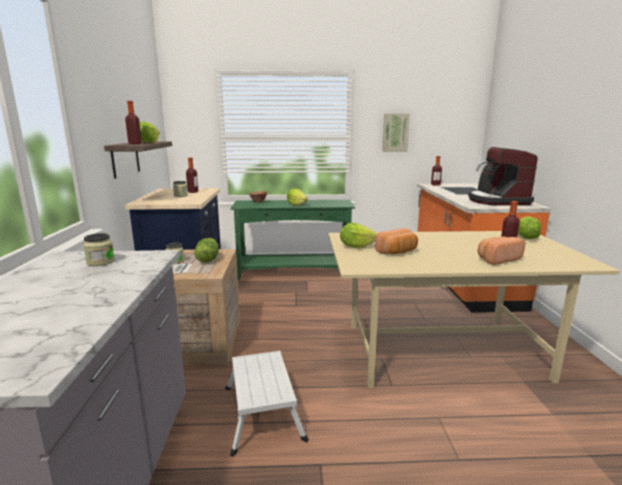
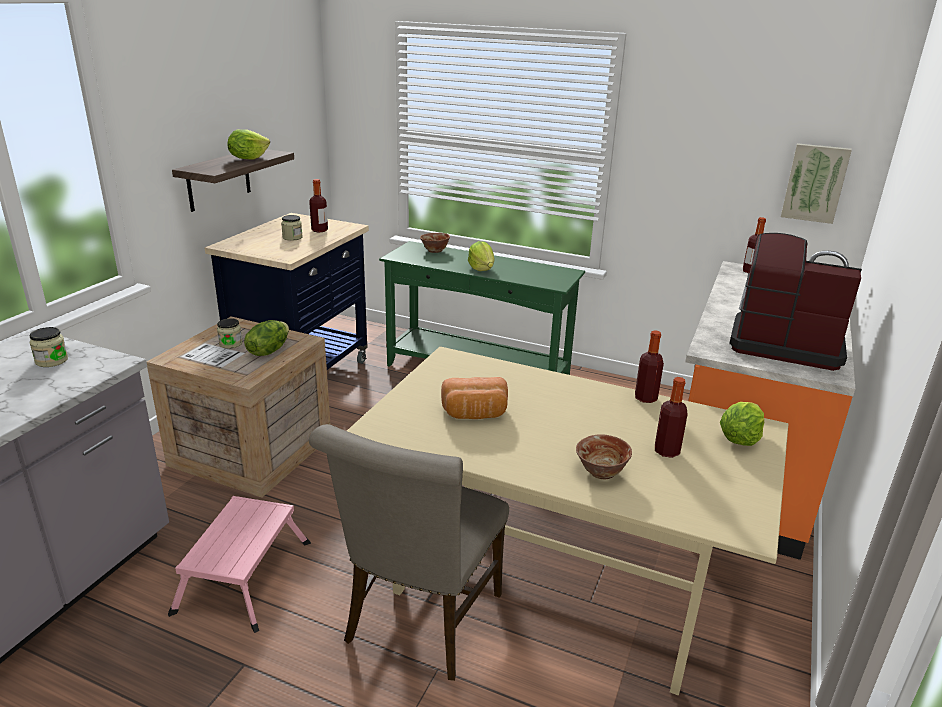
camera: 25 degrees right, 10 degrees up
bottle [125,101,142,144] -> bottle moved to [635,330,664,403]
white step ladder [225,351,309,457] -> pink step ladder [168,496,311,633]
lettuce [340,223,378,248] -> none
picture [382,114,410,152] -> picture moved to [781,143,852,224]
coffee machine [468,147,538,206] -> coffee machine turned 90 degrees clockwise [729,233,862,371]
bread [478,236,525,265] -> bowl [576,434,632,479]
none -> beige chair [309,424,509,681]

